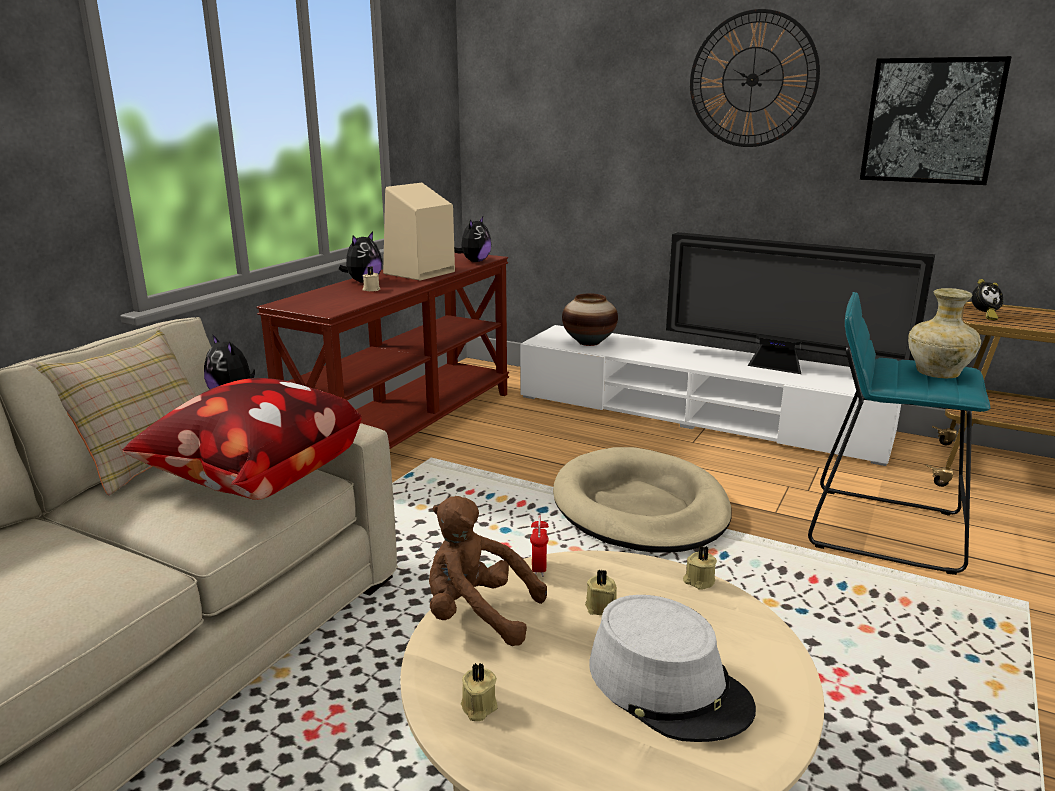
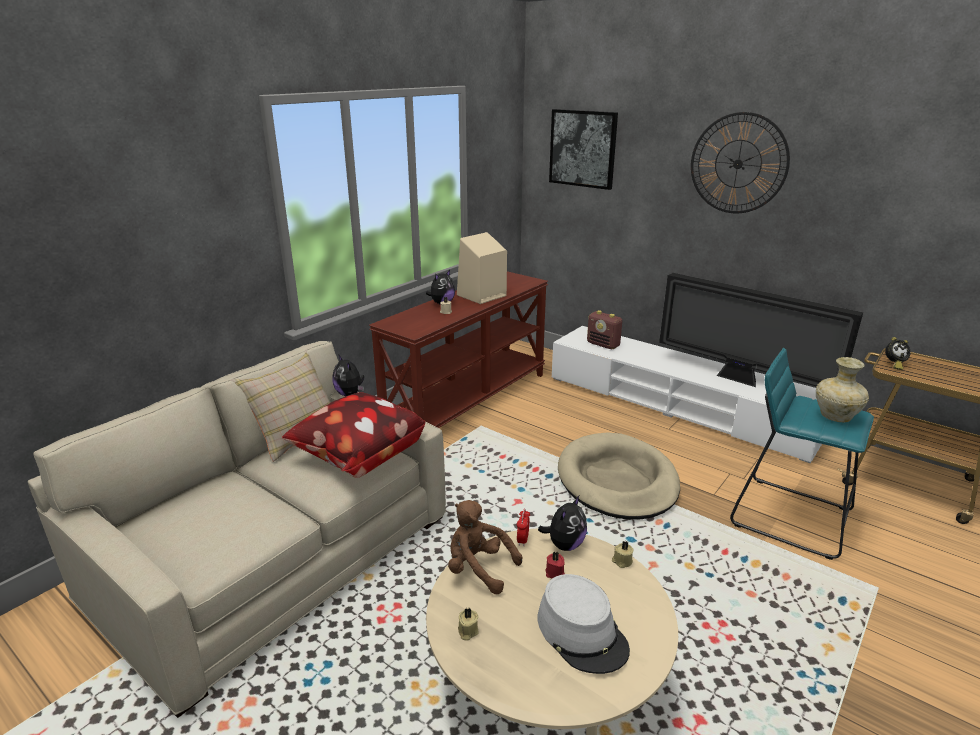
camera: 10 degrees right, 5 degrees up
plush toy [454,217,491,262] -> plush toy moved to [538,496,587,551]
vase [562,294,618,346] -> radio [587,310,622,349]
beige candle [585,569,617,615] -> red candle [545,551,565,578]
picture [860,56,1012,185] -> picture moved to [549,109,618,190]

